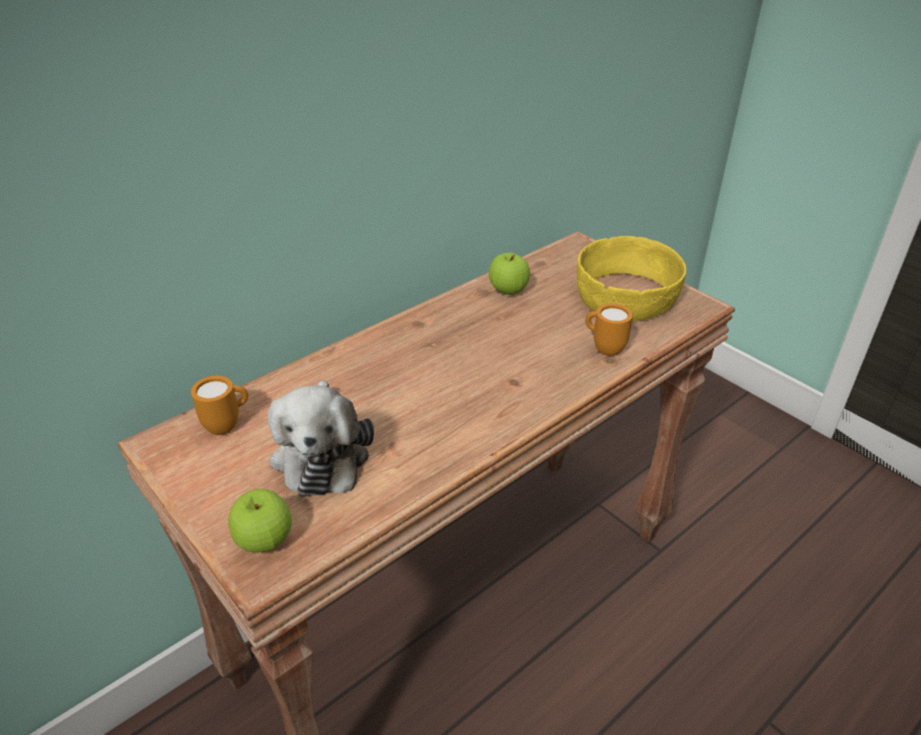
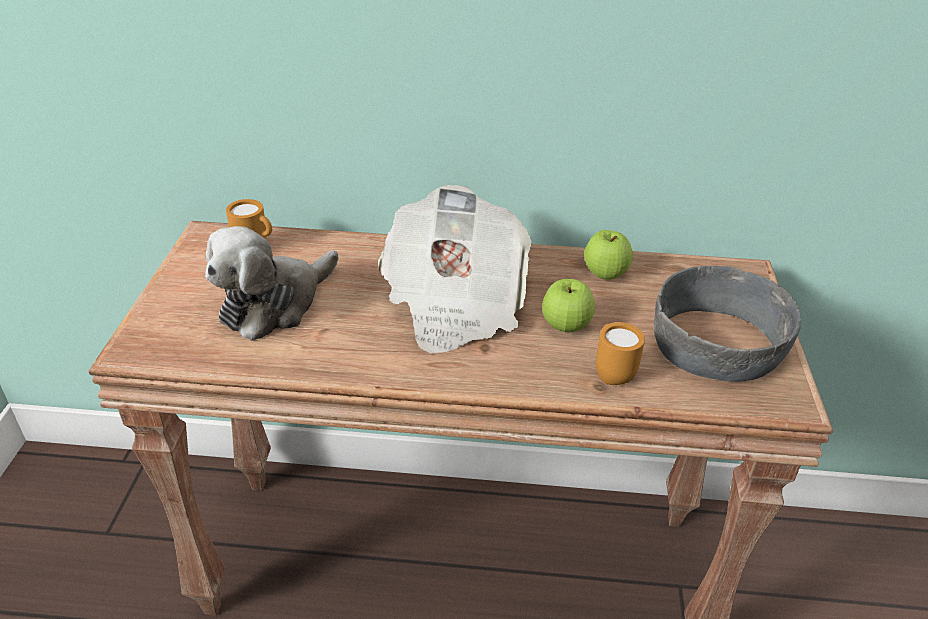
camera: 45 degrees right, 0 degrees up
apple [228,489,292,553] -> apple moved to [542,279,595,332]
yellow bowl [577,236,686,321] -> grey bowl [654,266,801,382]
none -> newspaper [378,185,532,354]

